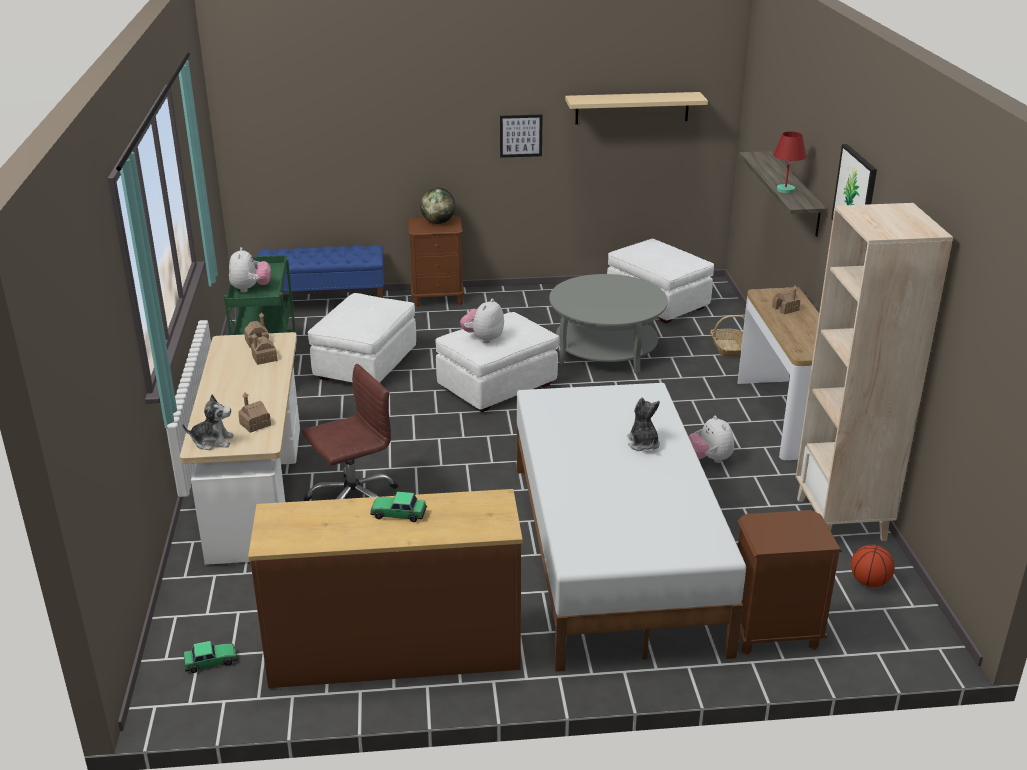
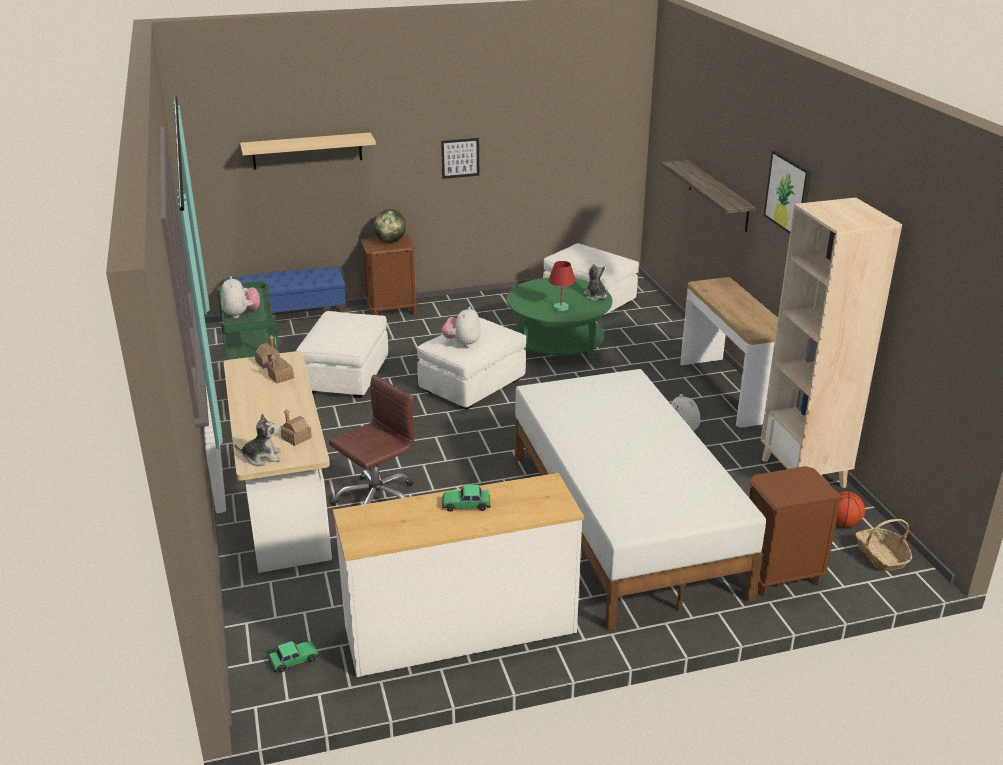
camera: 10 degrees left, 0 degrees up
brown dresser [248,489,523,688] -> white dresser [333,473,584,677]
grey coffee table [549,274,668,374] -> green coffee table [507,278,612,364]
beige shelf [565,92,708,124] -> beige shelf moved to [240,133,376,169]
plush toy [627,397,660,451] -> plush toy moved to [583,264,607,301]
basket [710,315,745,357] -> basket moved to [855,519,912,571]
toy house [772,285,800,314] -> none
red table lamp [773,131,807,193] -> red table lamp moved to [548,261,576,311]

